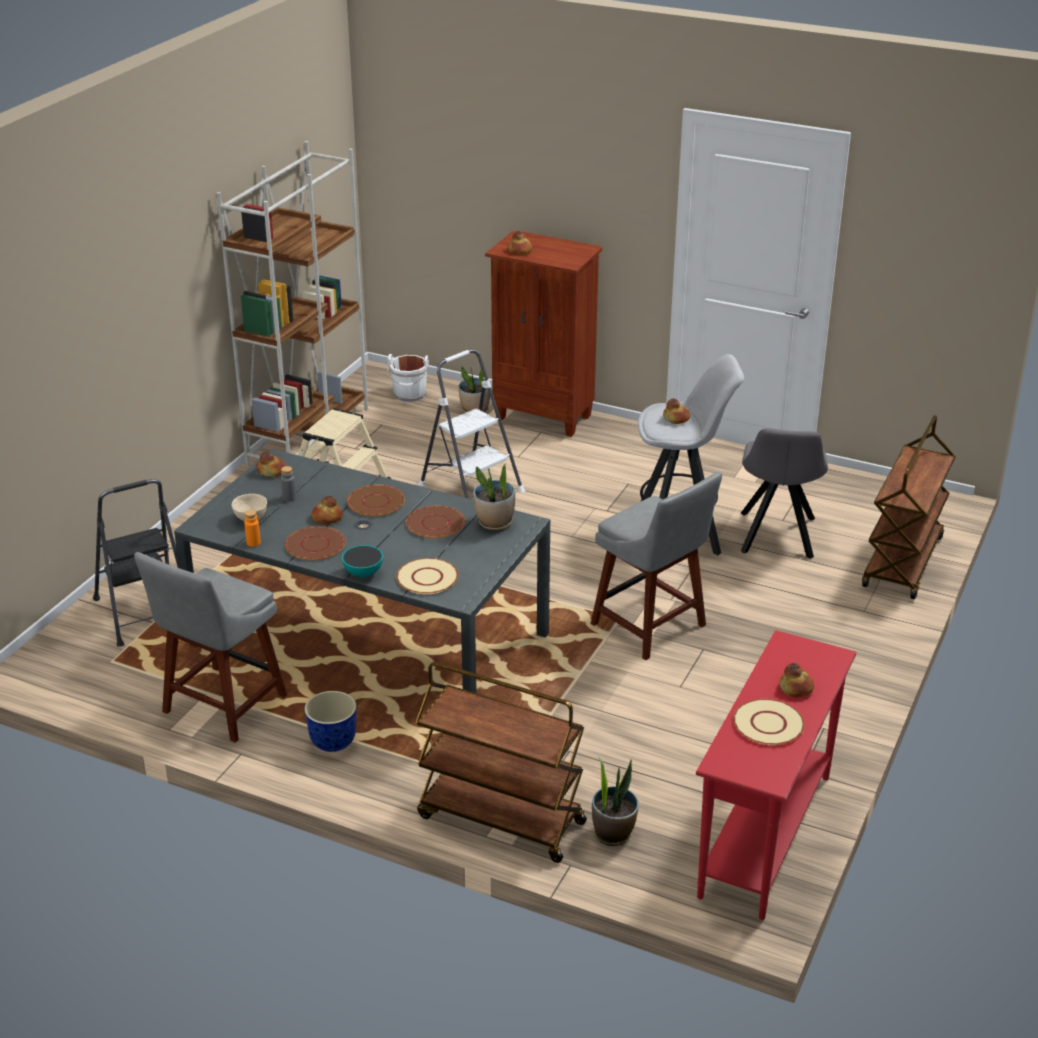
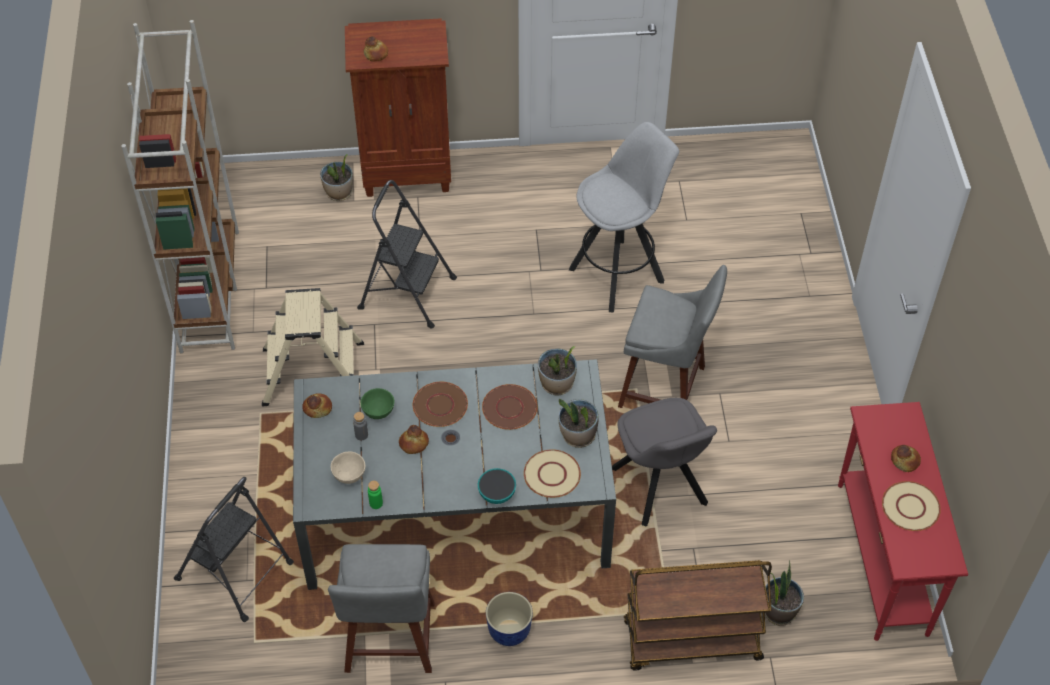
camera: 30 degrees left, 20 degrees up
orange bottle [244,510,261,547] -> green bottle [368,481,383,509]
brown plate [285,526,346,560] -> none
white bucket [386,354,429,403] -> none
white step ladder [418,349,525,499] -> black step ladder [357,180,457,329]
bread [663,398,690,424] -> none
grey chair [741,428,828,559] -> grey chair moved to [612,398,717,527]
brown cart [862,415,956,599] -> none
none -> green bowl [360,388,394,419]
none -> potted plant [558,399,599,448]

